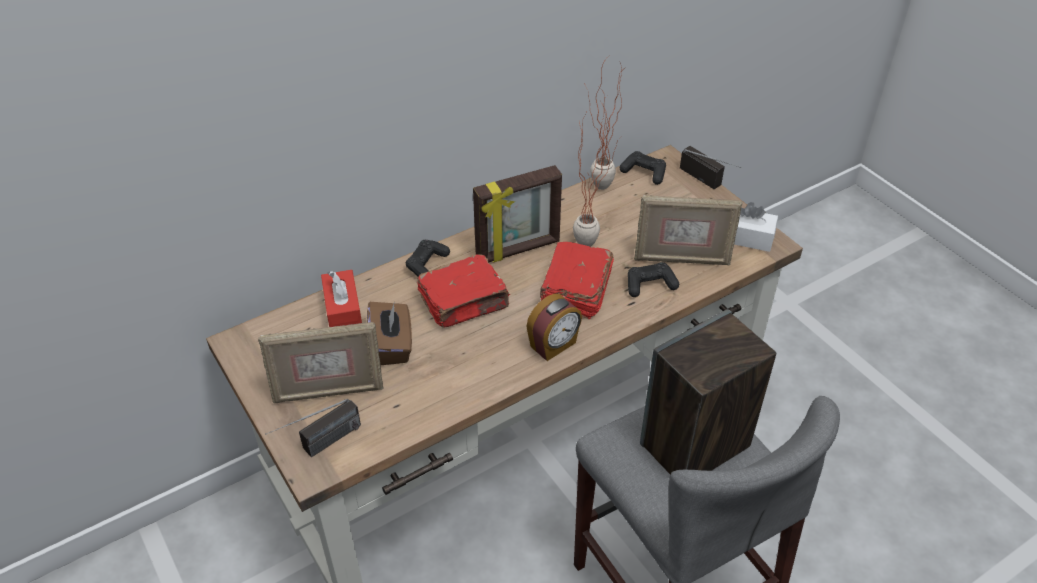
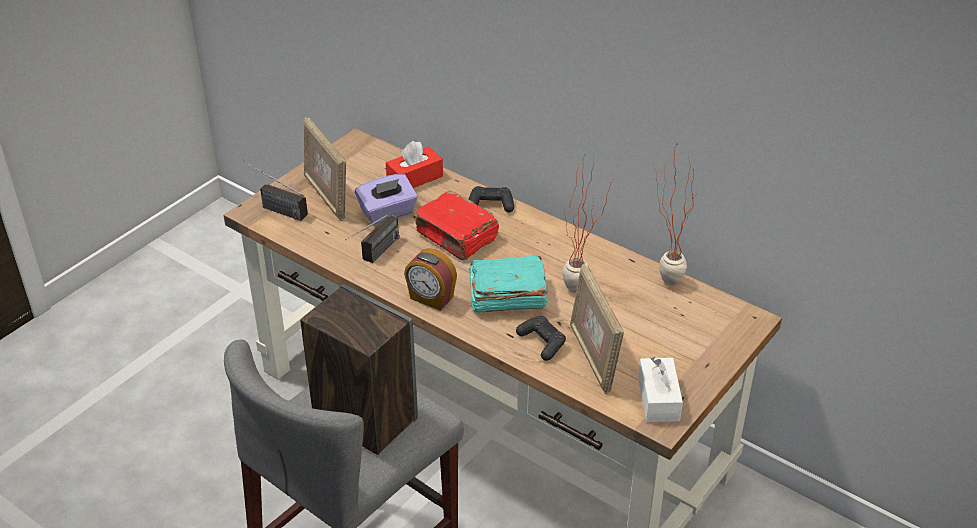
camera: 70 degrees right, 5 degrees down
brown tissue box [367,302,412,365] -> purple tissue box [355,174,418,225]
picture frame [473,165,562,262] -> none
red book [540,242,614,319] -> turquoise book [469,256,548,313]
black game controller [620,151,666,185] -> none
radio [680,146,741,189] -> radio moved to [345,215,400,263]

